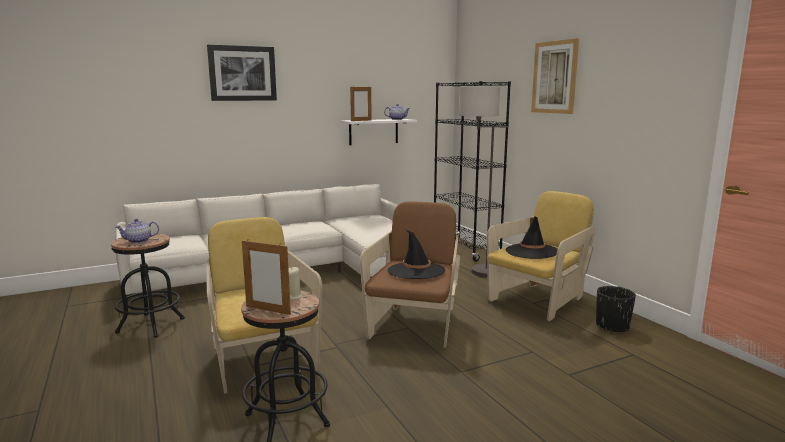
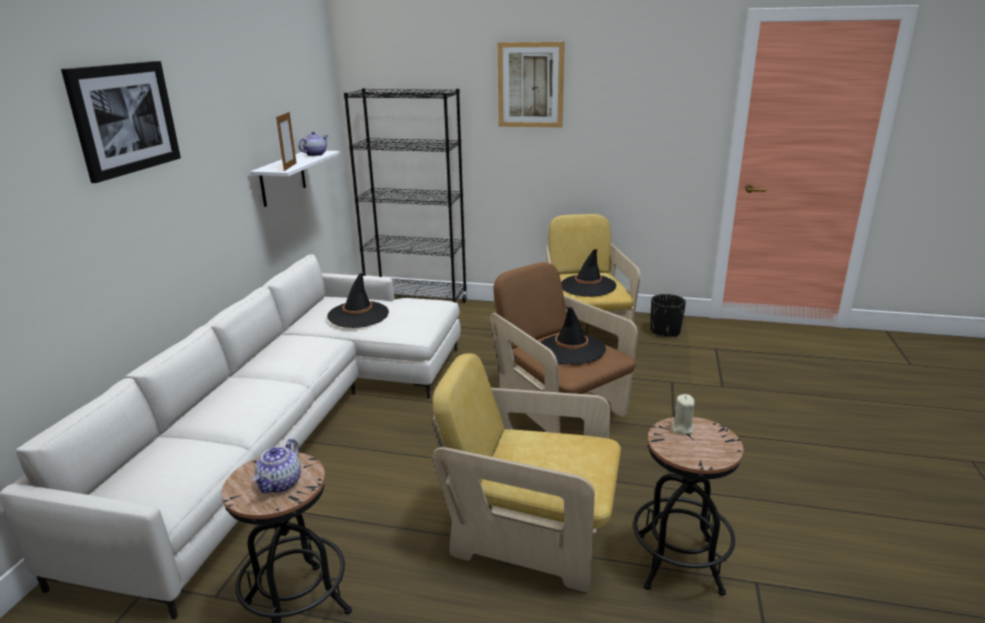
camera: 50 degrees left, 10 degrees up
picture frame [242,239,291,315] -> none
grey floor lamp [459,86,508,277] -> none
none -> black hat [327,272,389,328]

